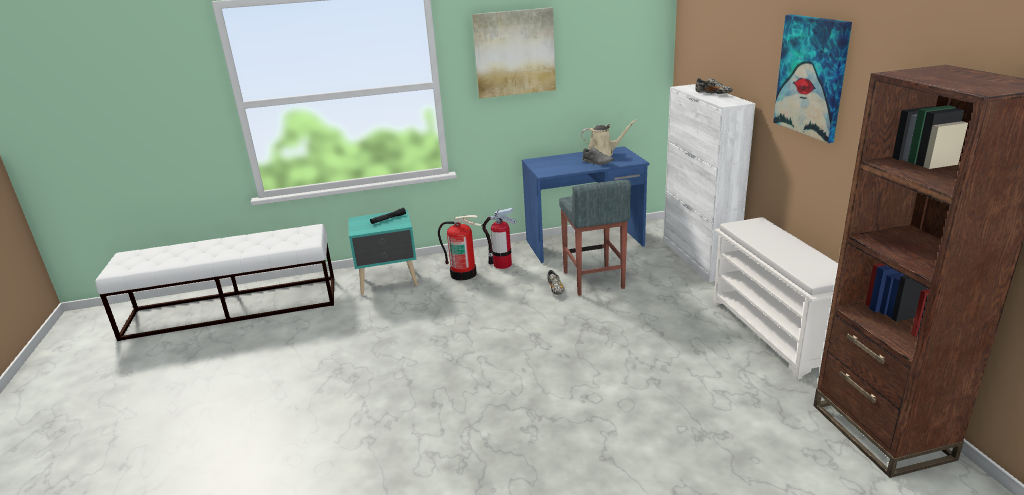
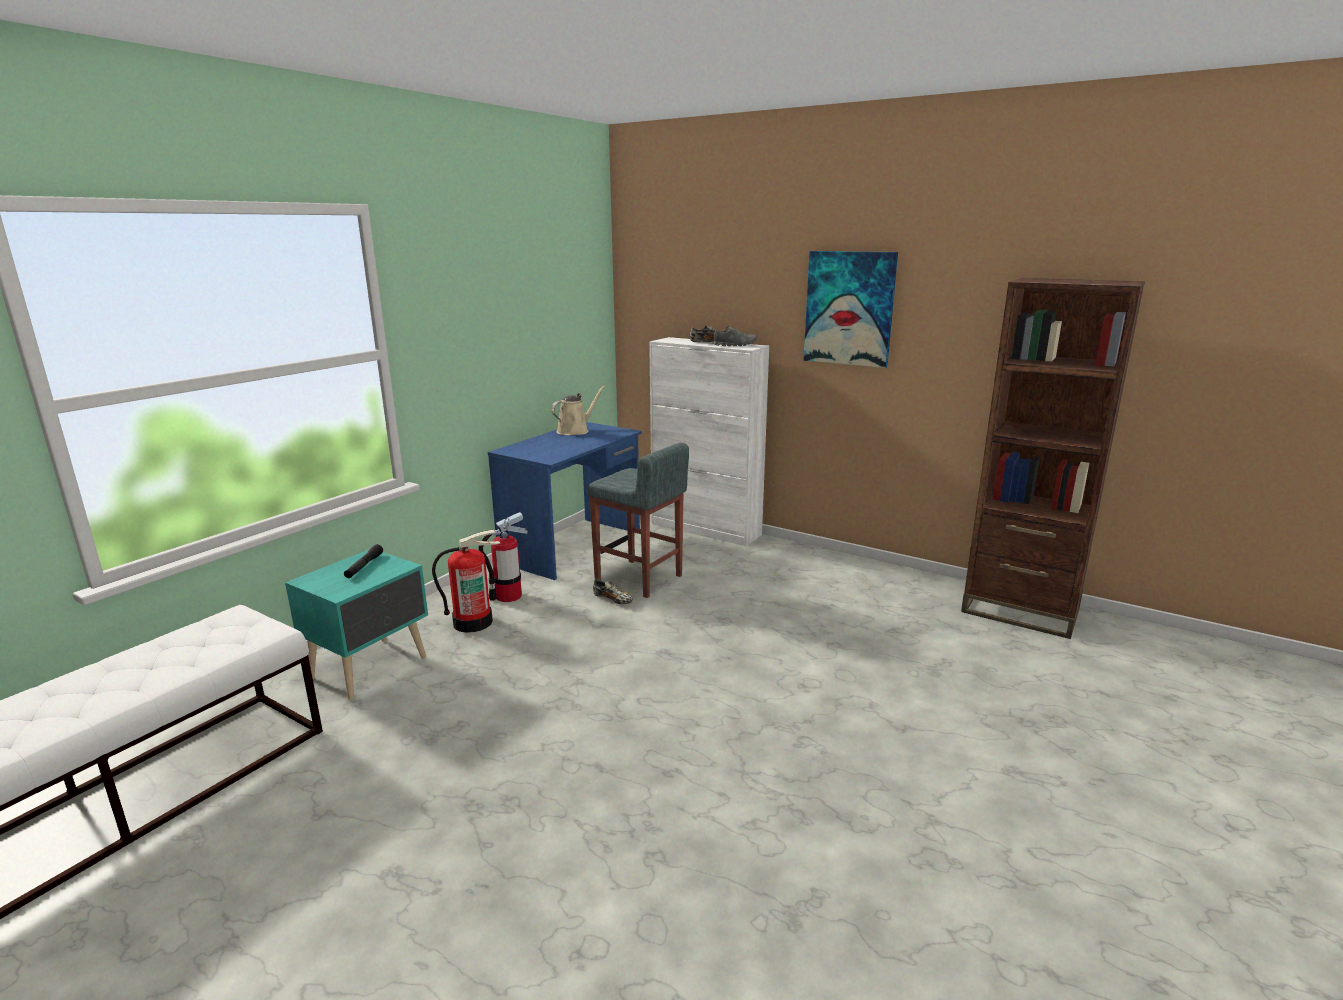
camera: 45 degrees left, 5 degrees down
picture [472,7,556,98] -> none
grey shoe [582,147,614,165] -> grey shoe moved to [713,325,757,346]
white shoe rack [713,217,838,379] -> none

